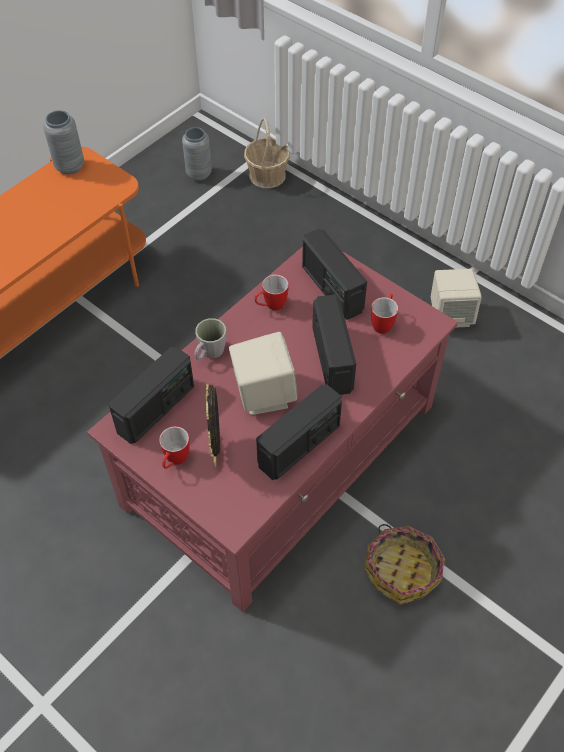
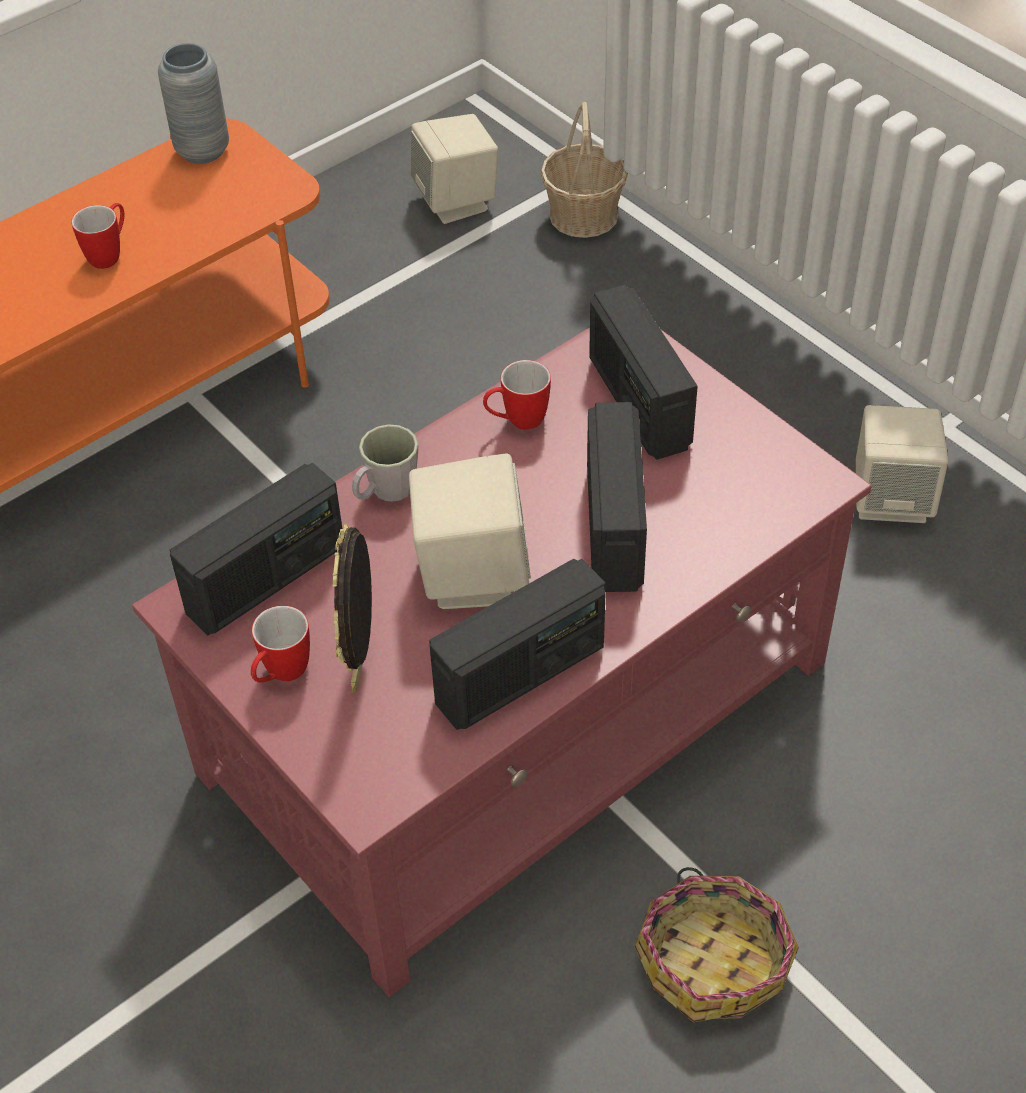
camera: 10 degrees right, 5 degrees down
grey vase [182,127,212,181] -> beige speaker [411,114,498,224]
mug [371,294,398,334] -> mug moved to [71,203,124,269]

